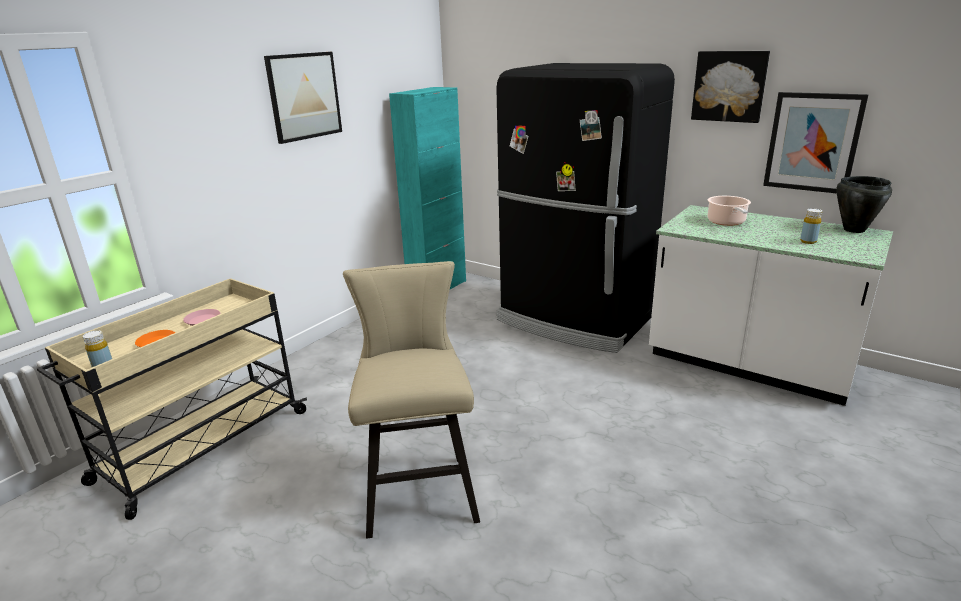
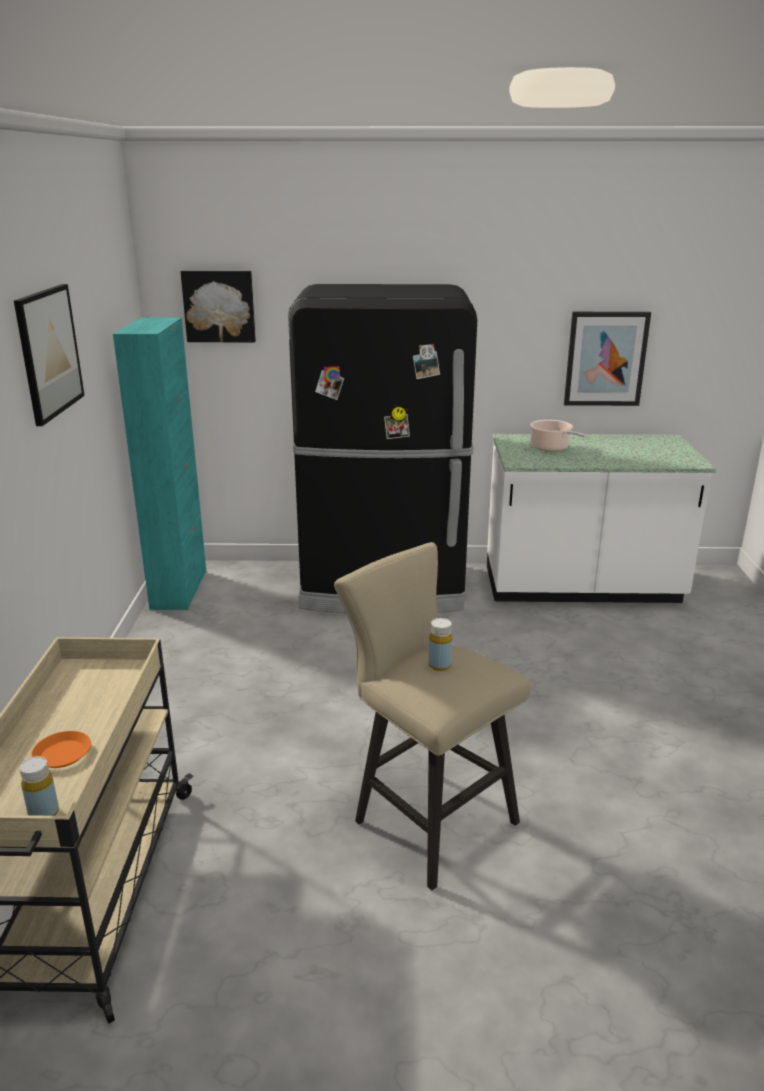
camera: 35 degrees left, 0 degrees up
pink plate [183,309,220,326] -> none
picture [691,51,770,123] -> picture moved to [181,271,256,343]
yellow bottle [800,208,822,244] -> yellow bottle moved to [429,618,453,671]
black cooking pot [836,176,892,233] -> none

